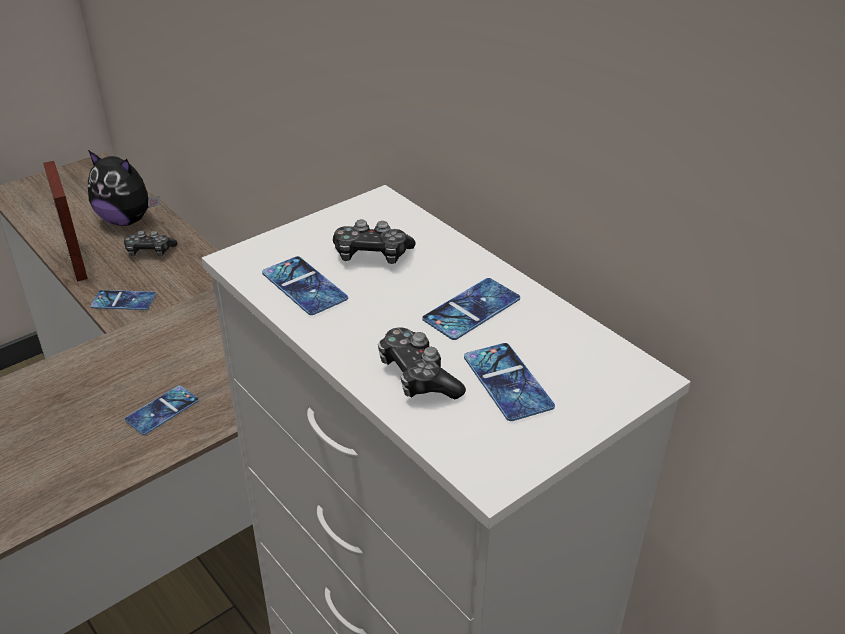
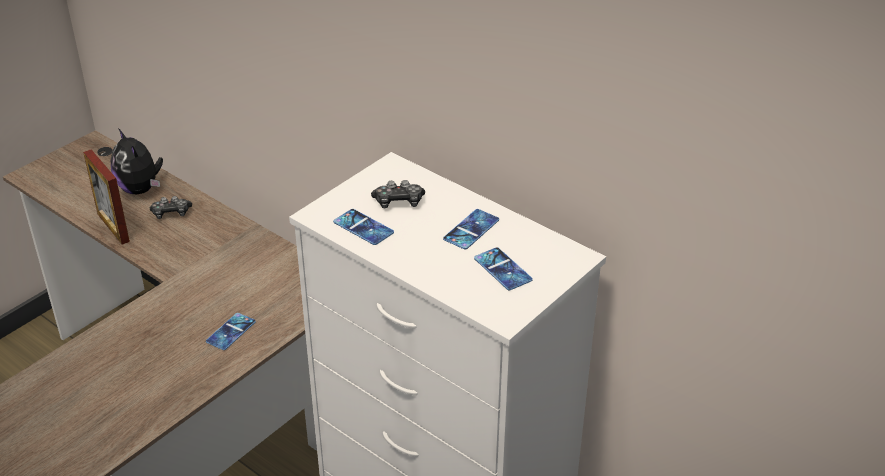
camera: 10 degrees left, 0 degrees up
plush toy [88,150,160,226] -> plush toy turned 45 degrees clockwise [111,128,163,194]
phone [91,290,156,310] -> none
game controller [378,327,466,399] -> none

